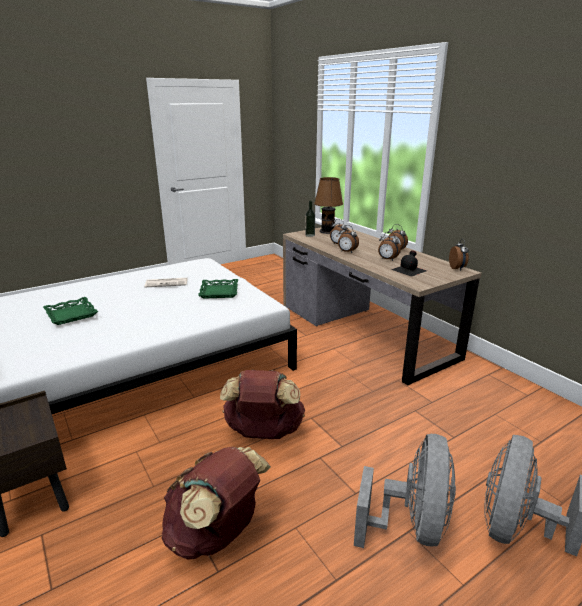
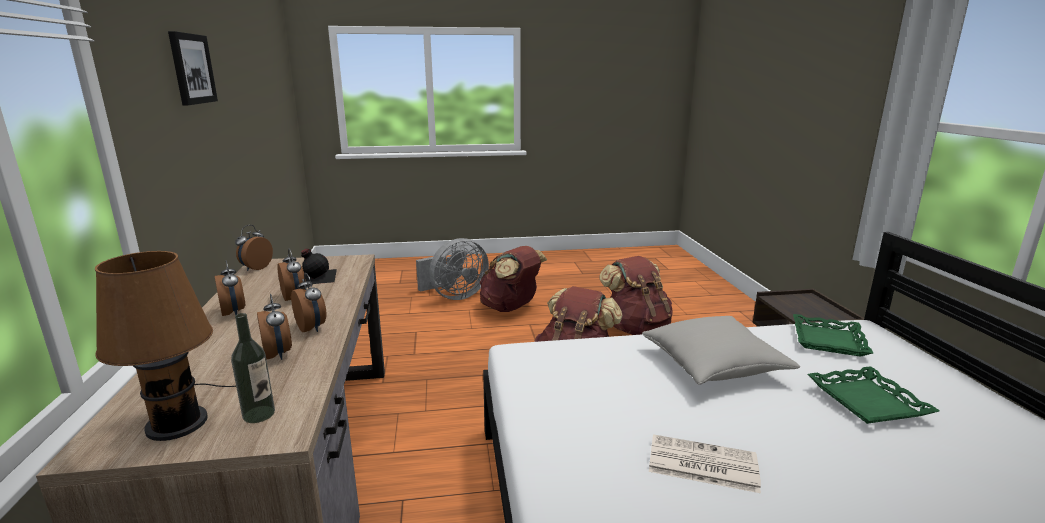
camera: 155 degrees left, 5 degrees down
green tray [198,279,238,299] -> green tray moved to [793,314,873,357]
grey fan [354,434,456,548] -> brown backpack [480,246,547,312]
none -> picture [168,31,218,105]
none -> grey pillow [642,316,800,385]

